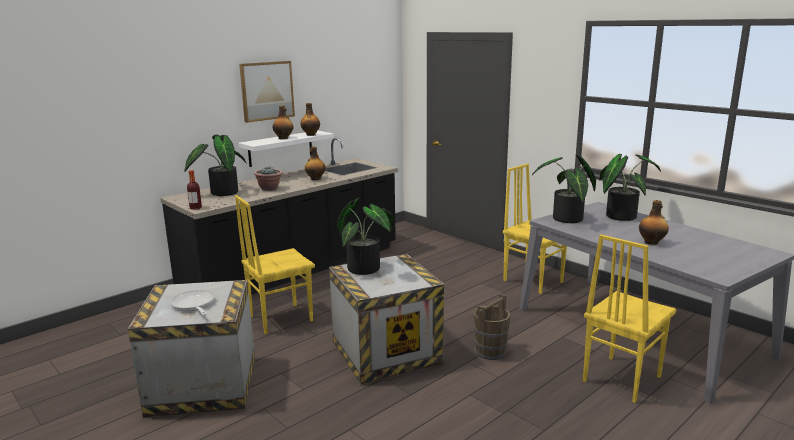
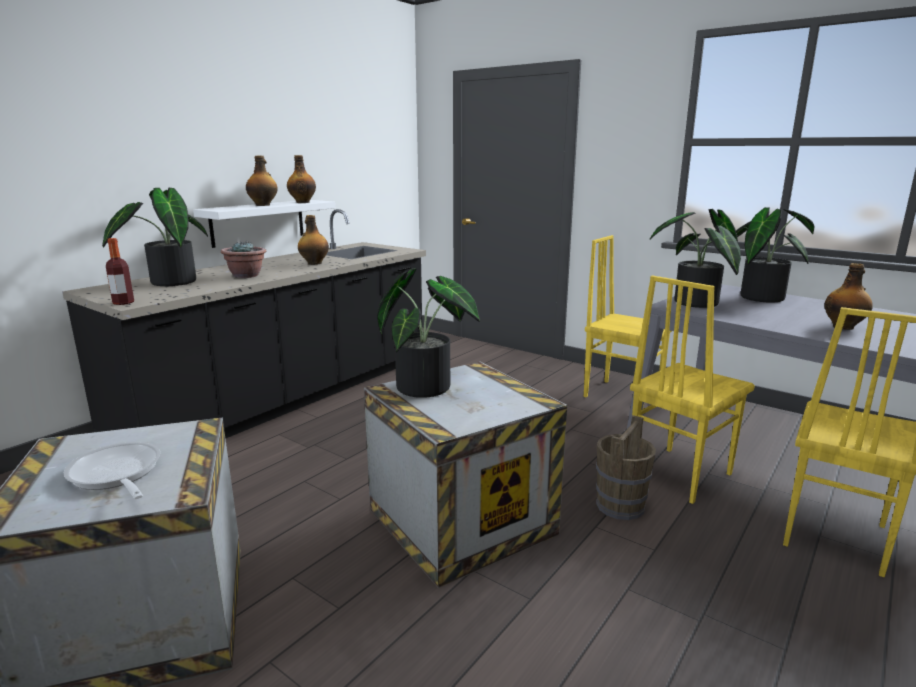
camera: 10 degrees left, 0 degrees up
yellow chair [235,195,315,334] -> yellow chair moved to [630,275,755,504]
picture [239,61,295,123] -> none

